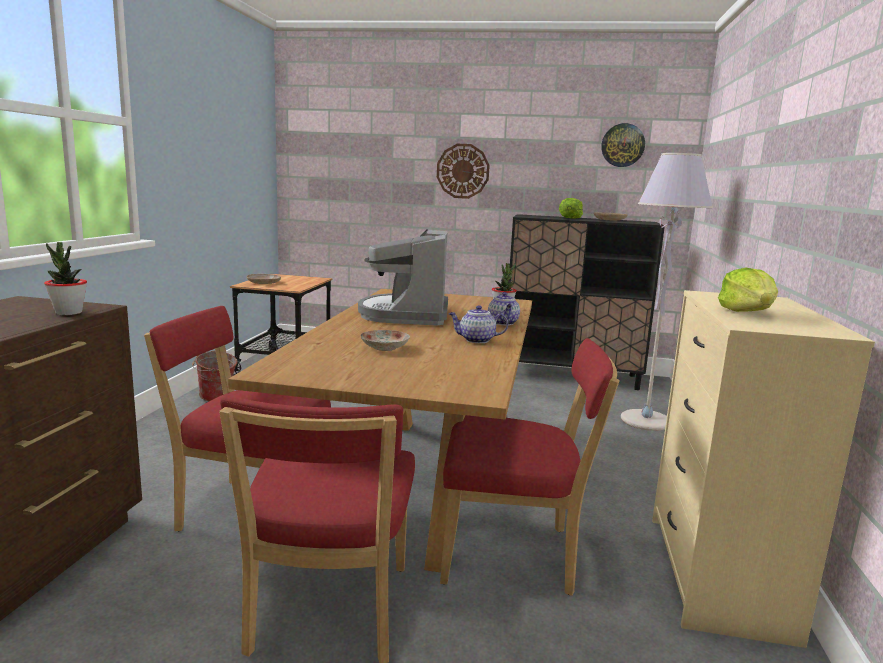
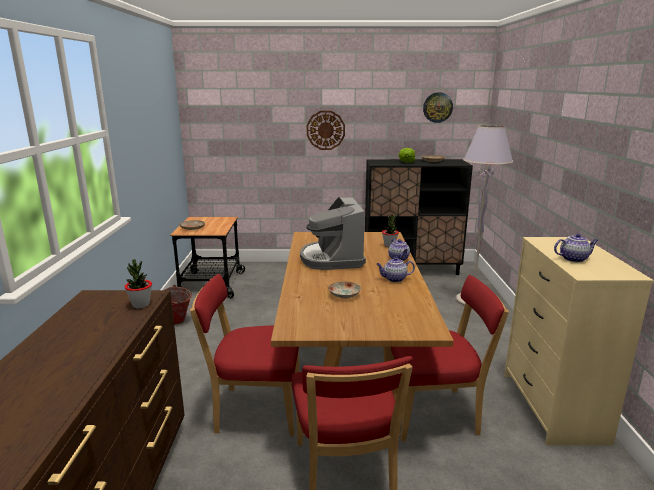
camera: 10 degrees left, 5 degrees up
lettuce [718,268,778,312] -> teapot [554,233,598,262]

